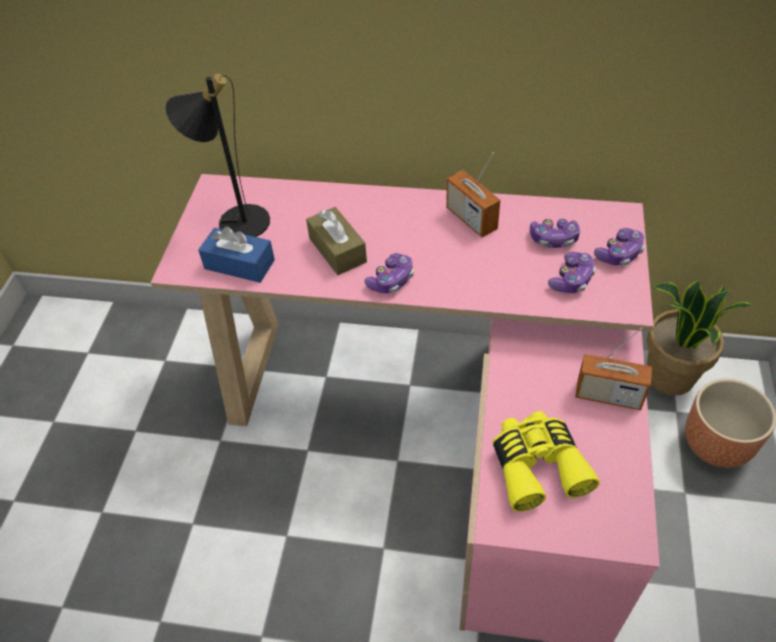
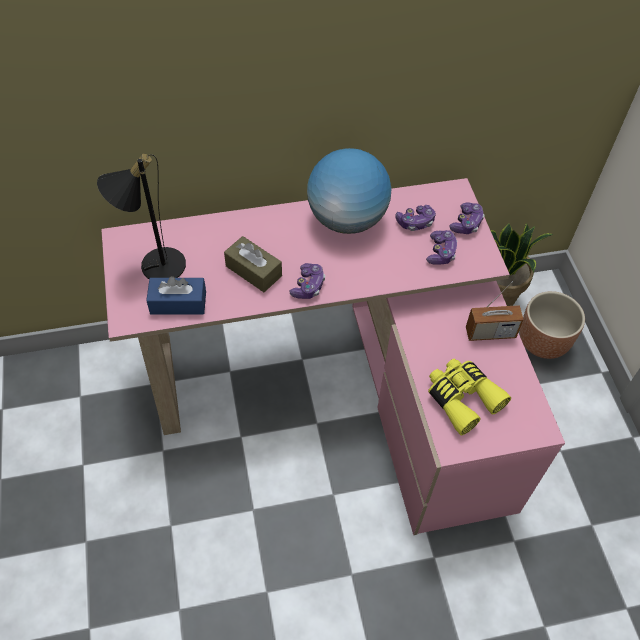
camera: 25 degrees left, 5 degrees up
radio [446,153,500,237] -> globe [307,148,391,234]

